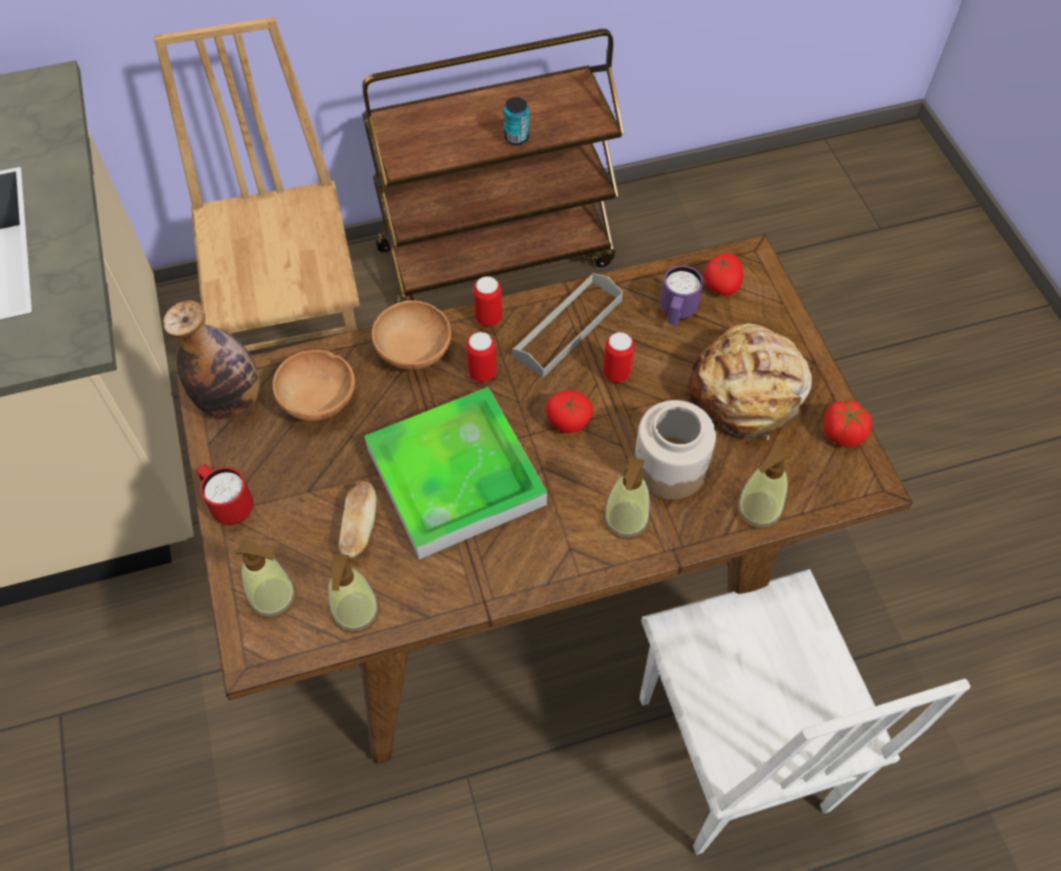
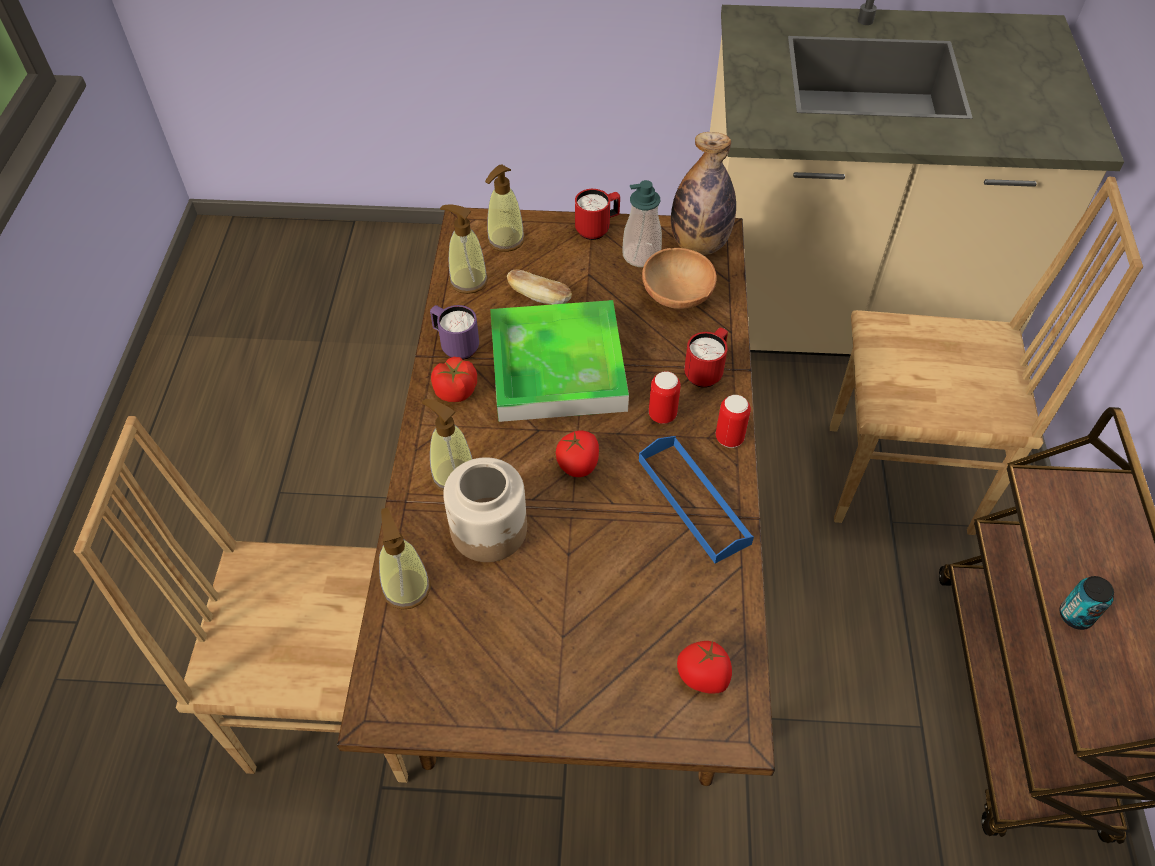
camera: 110 degrees right, 5 degrees down
brown bowl [371,300,451,369] -> red mug [684,328,728,388]
grey tray [513,273,623,377] -> blue tray [639,436,754,564]
can [603,332,635,383] -> none
white chair [639,569,970,855] -> brown chair [73,416,408,783]
purple mug [660,266,703,325] -> purple mug moved to [430,305,479,360]
bread [687,323,812,440] -> none
tomato [823,400,872,447] -> tomato moved to [431,357,477,402]
none -> soap dispenser [622,180,662,267]

